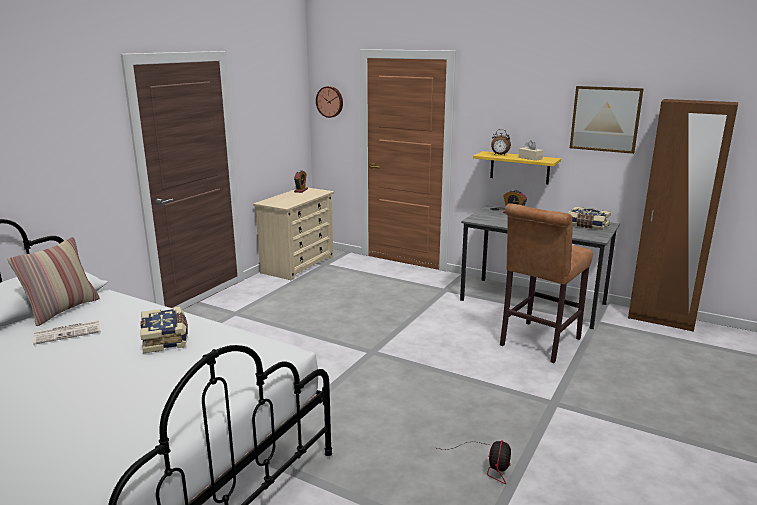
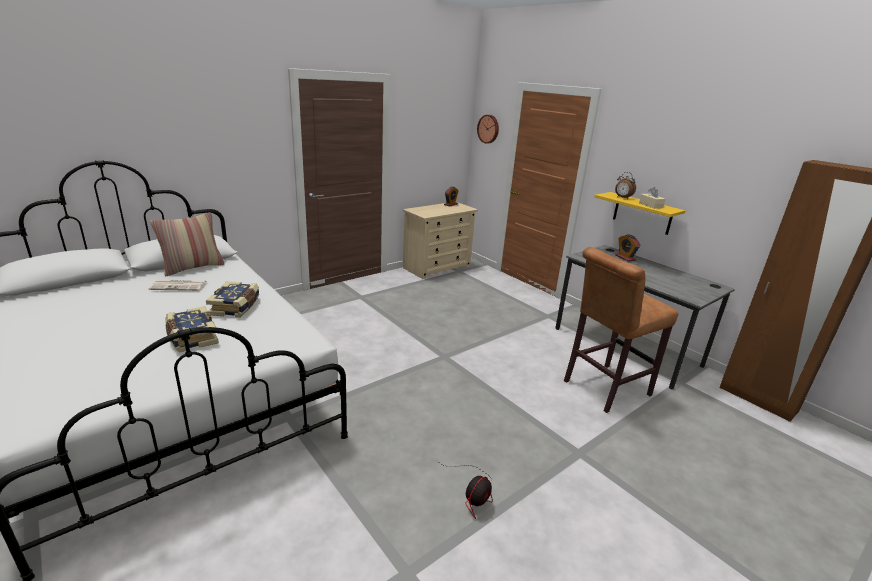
camera: 20 degrees right, 5 degrees up
book [568,207,611,230] -> book moved to [165,306,219,353]
picture [570,86,644,154] -> none

